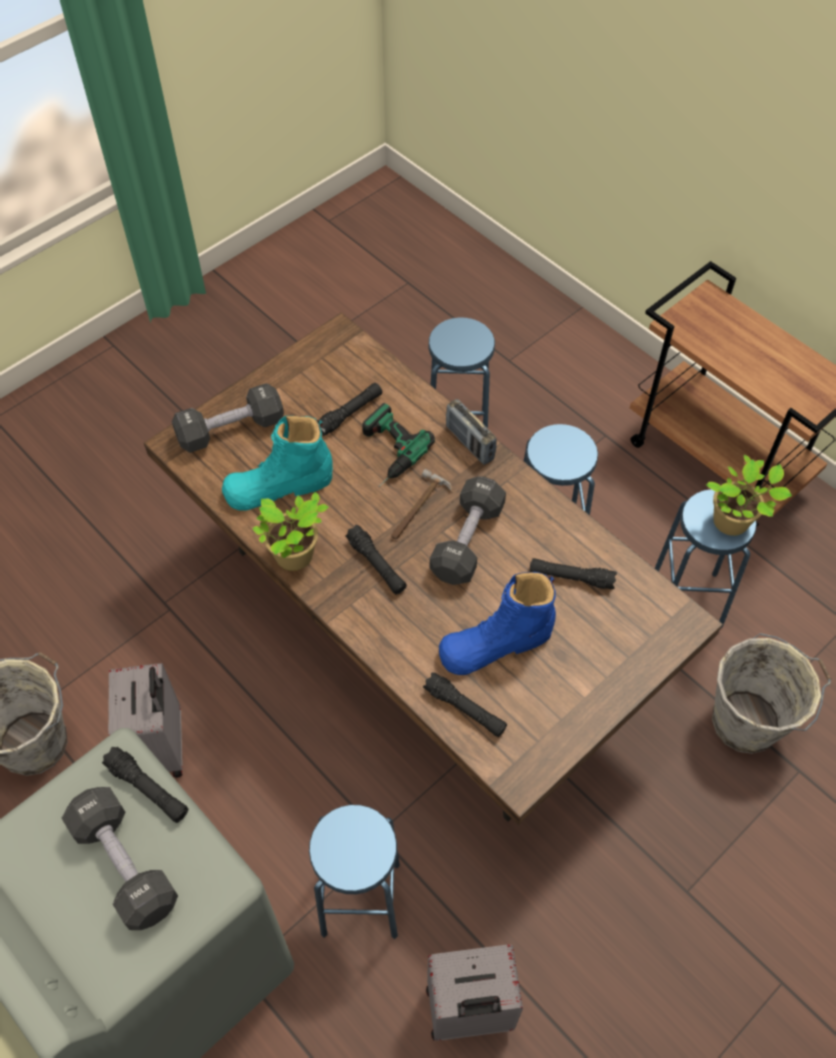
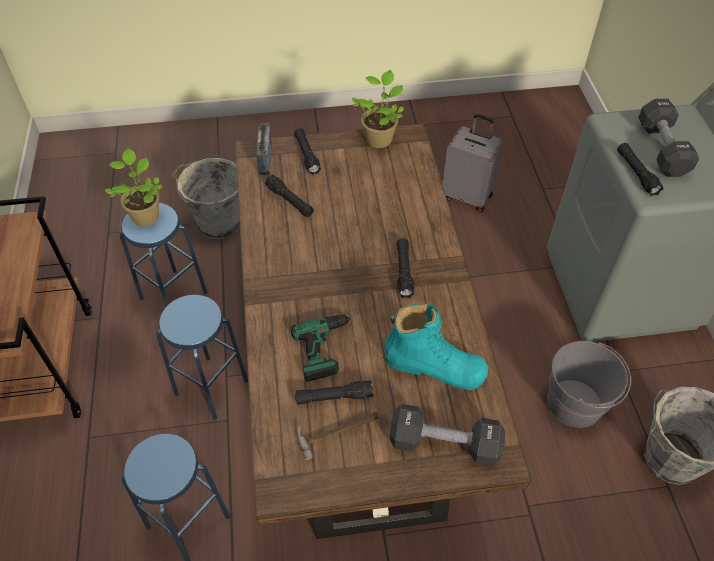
camera: 145 degrees left, 5 degrees down
grey suitcase [108,663,183,778] -> grey bucket [547,341,631,428]
potted plant [252,492,328,571] -> potted plant moved to [352,70,403,148]
blue stool [309,805,400,939] -> none
hammer [391,469,453,540] -> hammer moved to [297,412,379,460]
black flashlight [423,672,507,737] -> black flashlight moved to [294,128,321,175]
black dumbbell [430,476,506,585] -> none
blue boot [439,572,556,675] -> none
radio [446,399,497,465] -> radio moved to [257,123,272,175]

